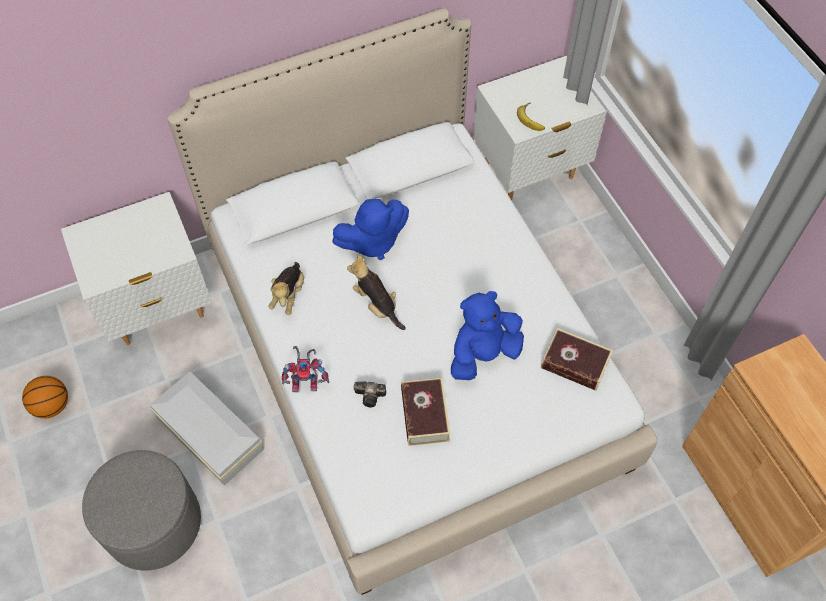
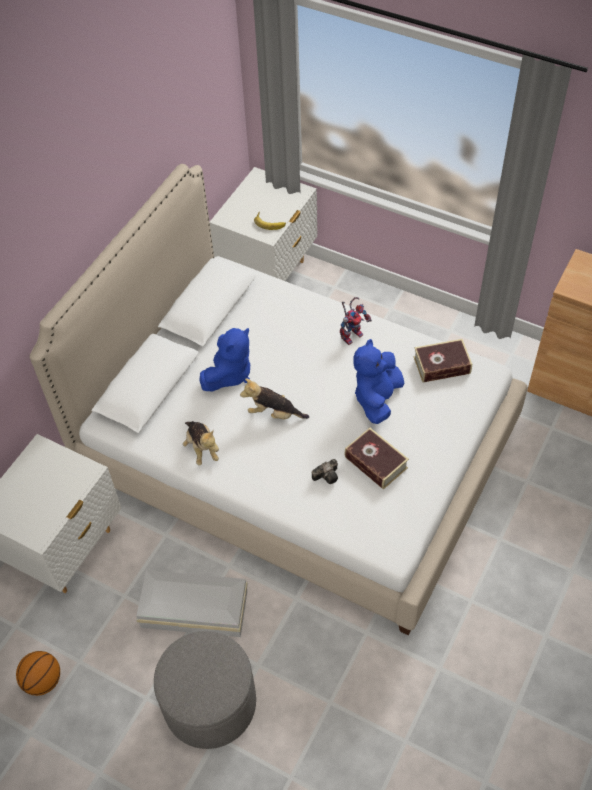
camera: 35 degrees left, 5 degrees down
toy robot [282,346,329,392] -> toy robot moved to [340,297,372,345]

